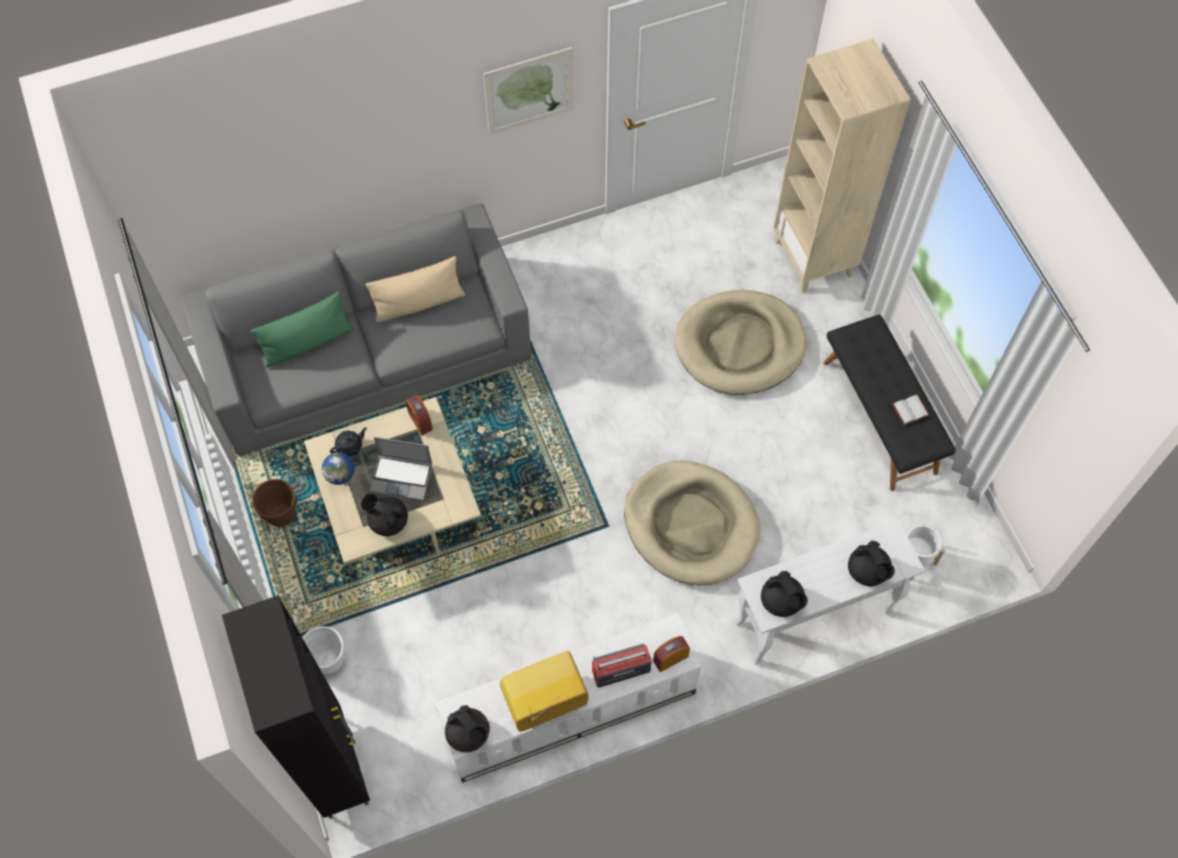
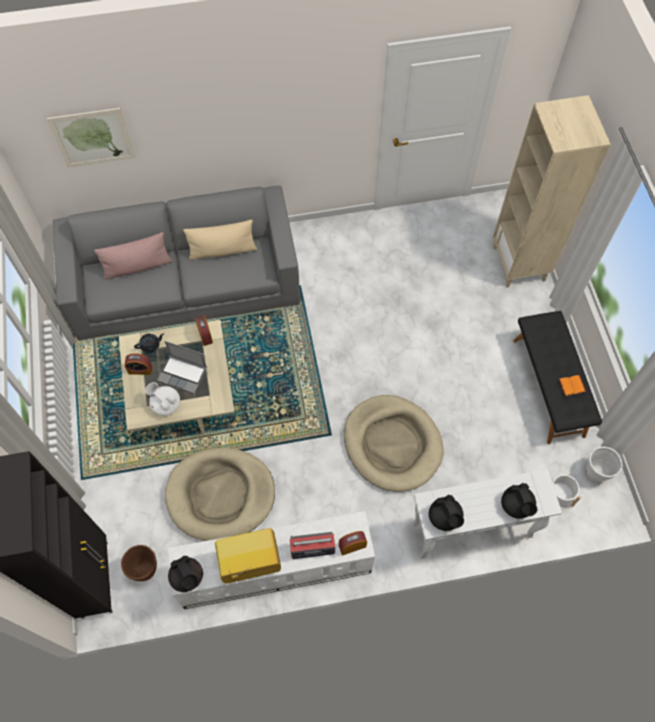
camera: 10 degrees right, 0 degrees up
green pillow [251,292,354,368] -> pink pillow [94,232,172,280]
brown planter [252,479,296,527] -> brown planter moved to [121,545,157,581]
white planter [303,626,345,674] -> white planter moved to [586,447,622,482]
globe [322,452,355,485] -> alarm clock [125,353,152,375]
black teapot [361,493,408,536] -> white teapot [145,382,180,416]
picture [483,47,574,135] -> picture moved to [47,108,136,168]
beige dog bed [675,290,807,395] -> beige dog bed moved to [165,447,275,541]
white book [892,394,929,425] -> orange book [559,375,586,396]

